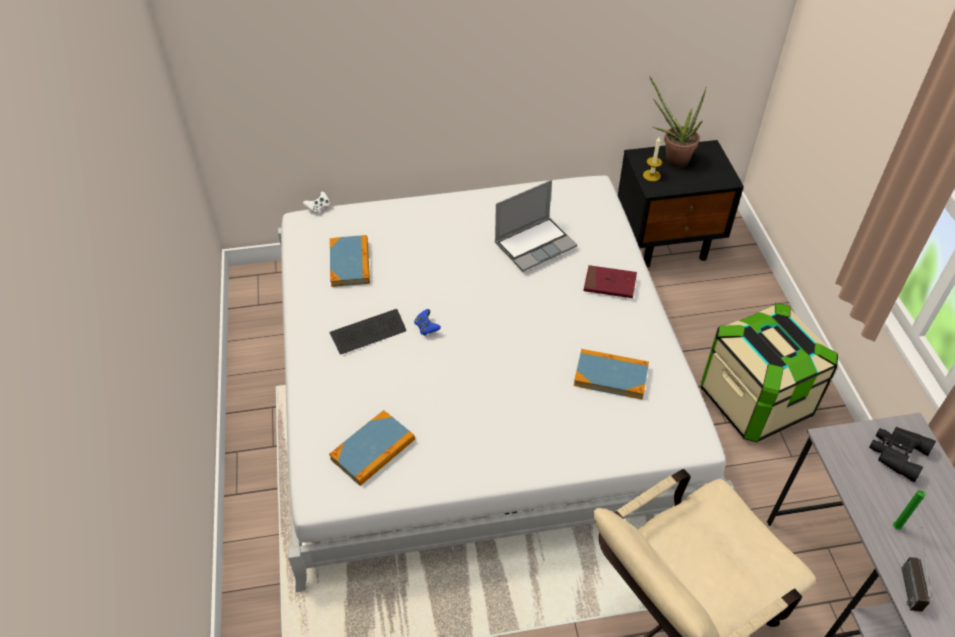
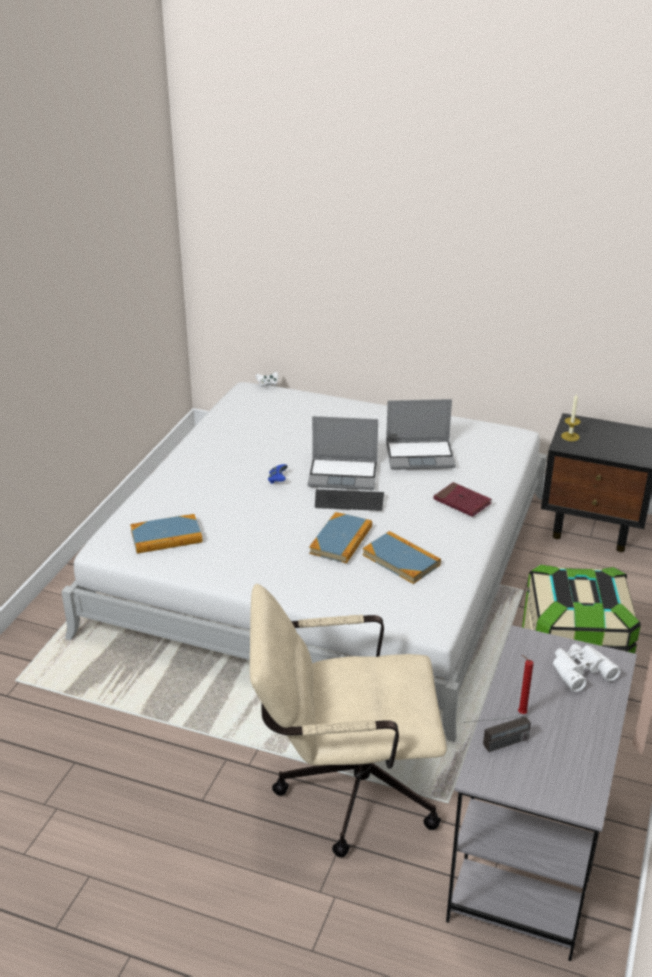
camera: 30 degrees right, 15 degrees down
keyboard [329,309,406,354] -> keyboard moved to [315,489,384,511]
book [330,235,370,287] -> book moved to [309,512,372,563]
potted plant [649,76,706,168] -> none
black binoculars [869,427,936,482] -> white binoculars [553,644,621,692]
green candle [893,490,926,530] -> red candle [518,655,533,714]
radio [902,527,931,611] -> radio turned 150 degrees counterclockwise [464,715,531,752]
none -> laptop [308,416,378,490]

